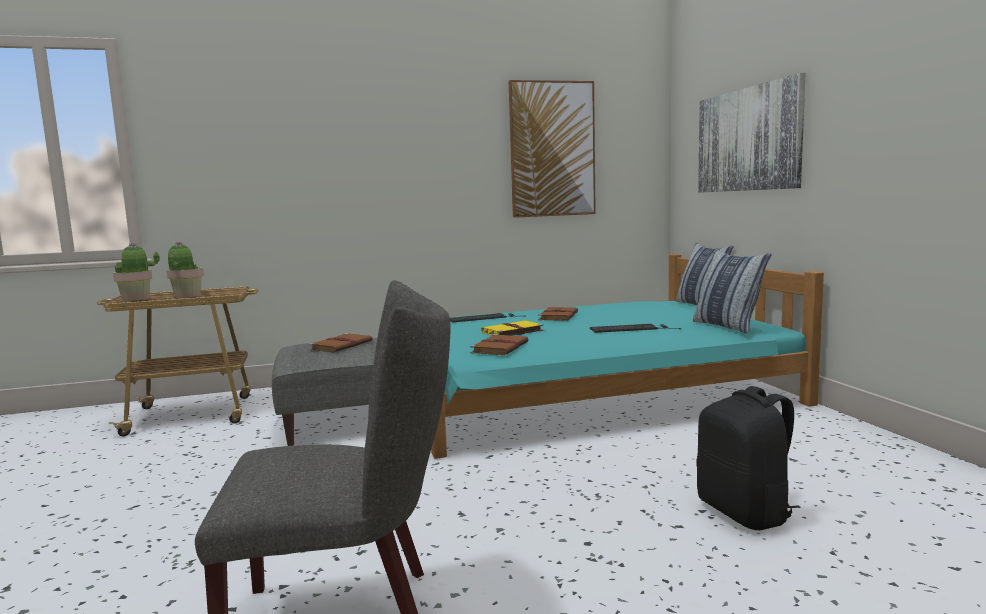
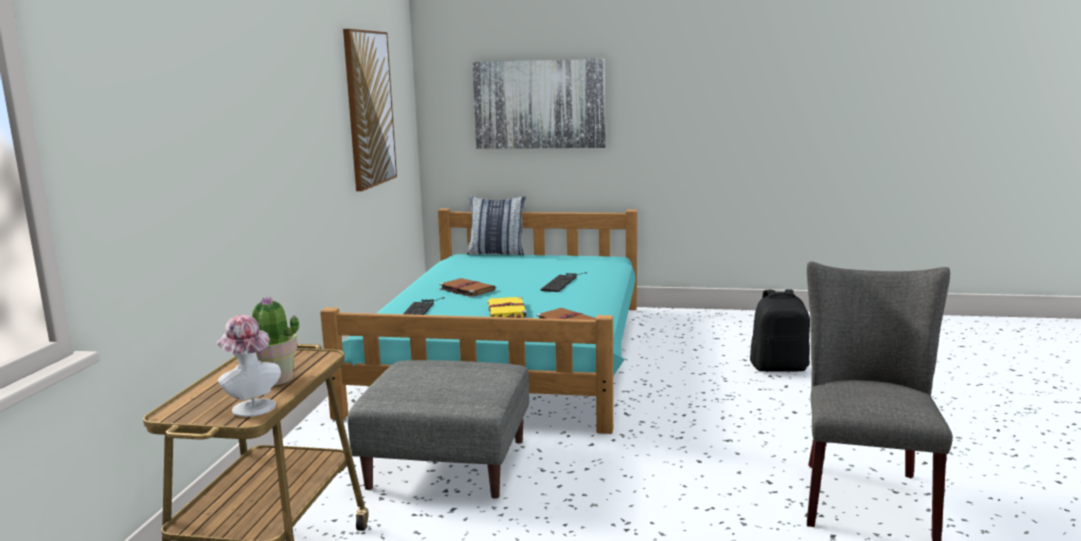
camera: 65 degrees left, 5 degrees up
potted plant [113,243,160,301] -> hat [216,315,281,417]
brown book [309,333,373,353] -> none
pillow [693,249,772,334] -> none

